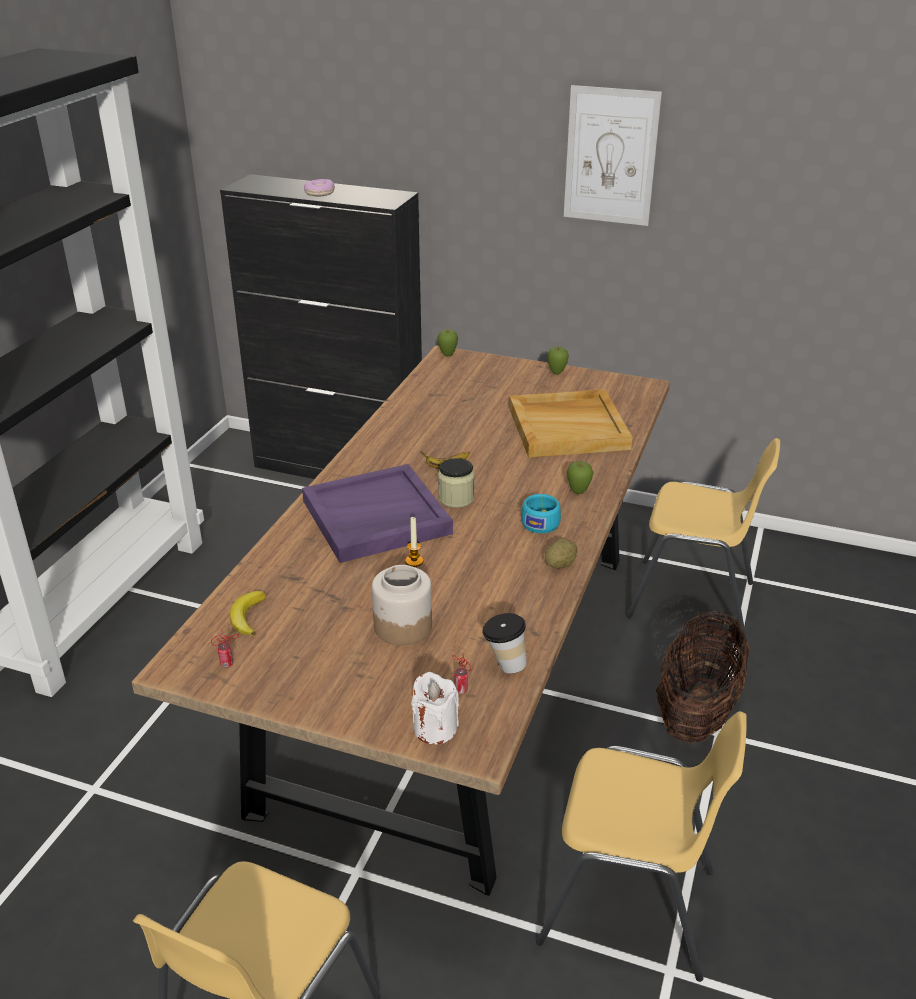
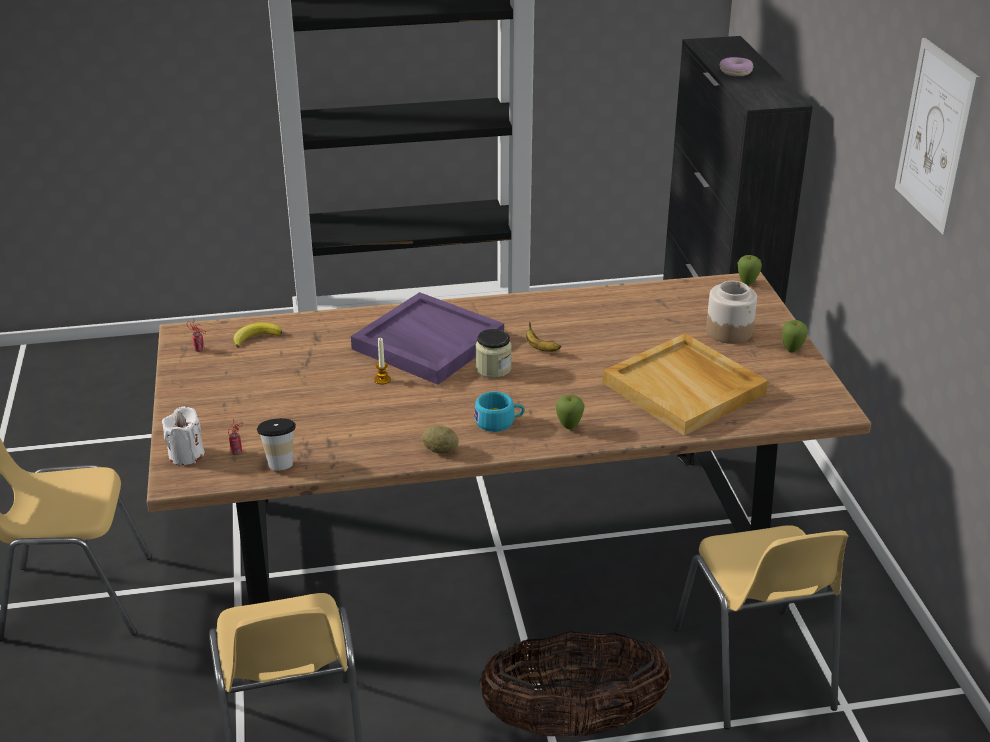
camera: 60 degrees right, 0 degrees up
jar [372,565,432,645] -> jar moved to [706,281,757,344]

